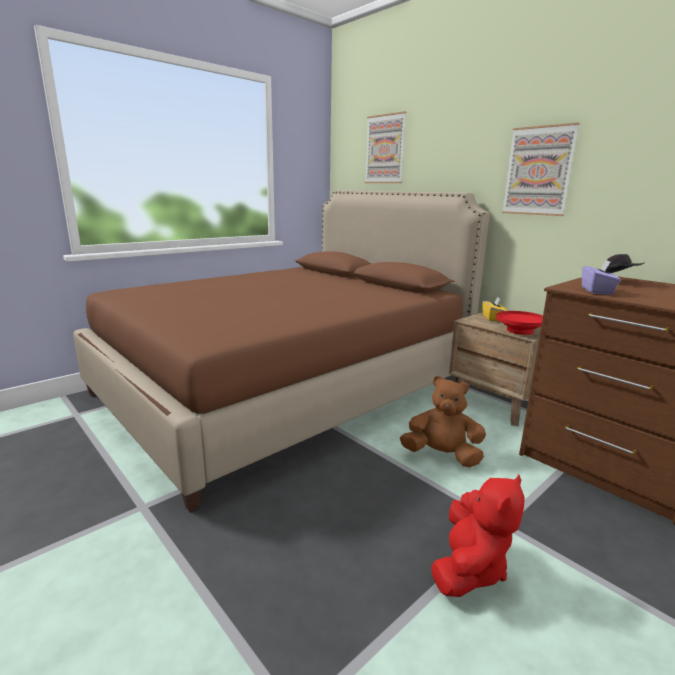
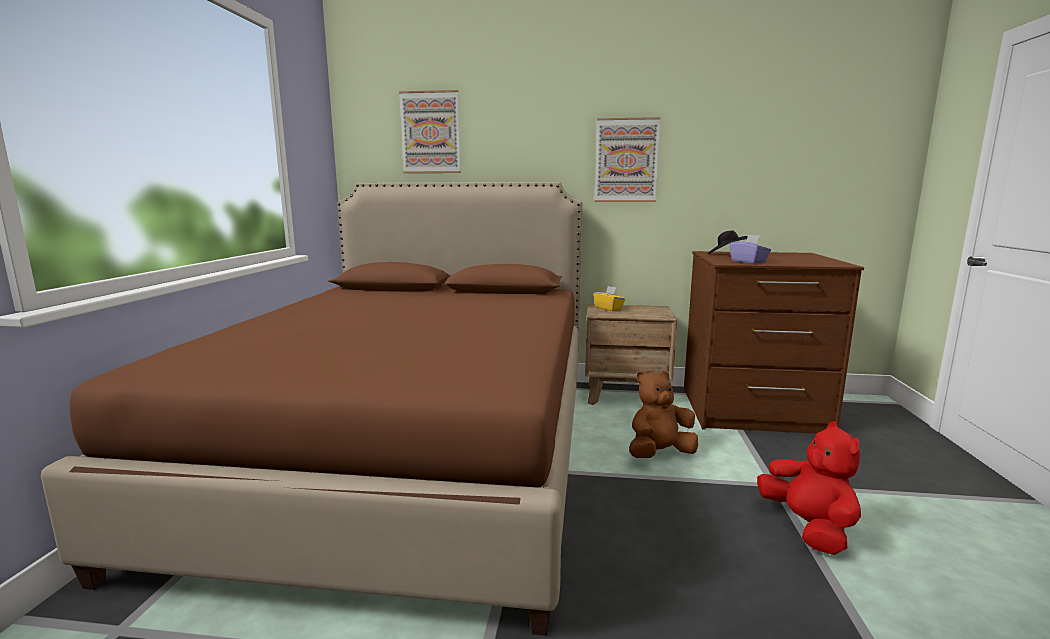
camera: 40 degrees left, 5 degrees down
red bowl [496,311,543,335] -> none

